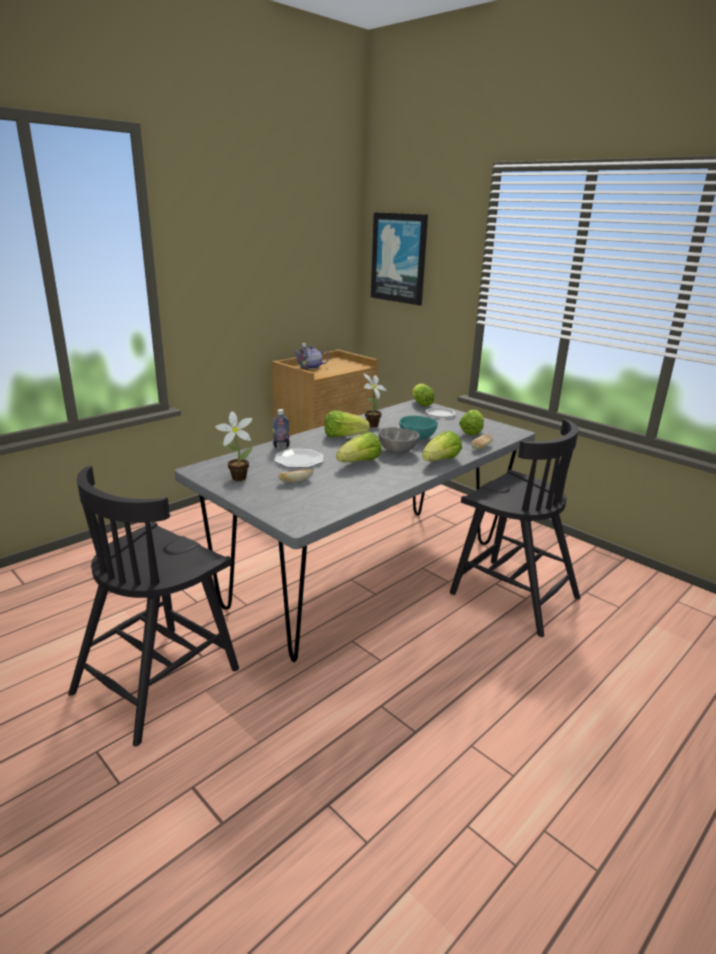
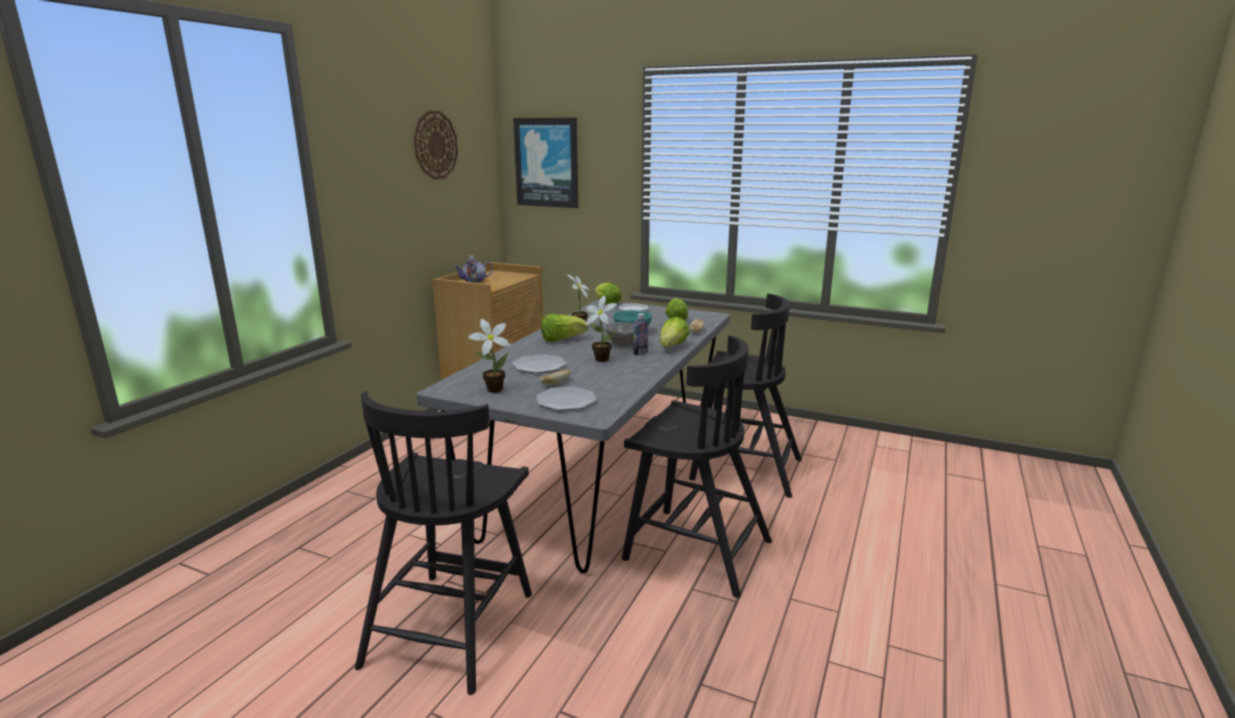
camera: 20 degrees left, 5 degrees down
bottle [273,409,290,449] -> bottle moved to [633,313,648,355]
lettuce [336,432,382,462] -> potted plant [586,295,617,362]
none -> wall clock [414,111,458,180]
none -> plate [536,387,597,411]
none -> black chair [622,335,772,598]

